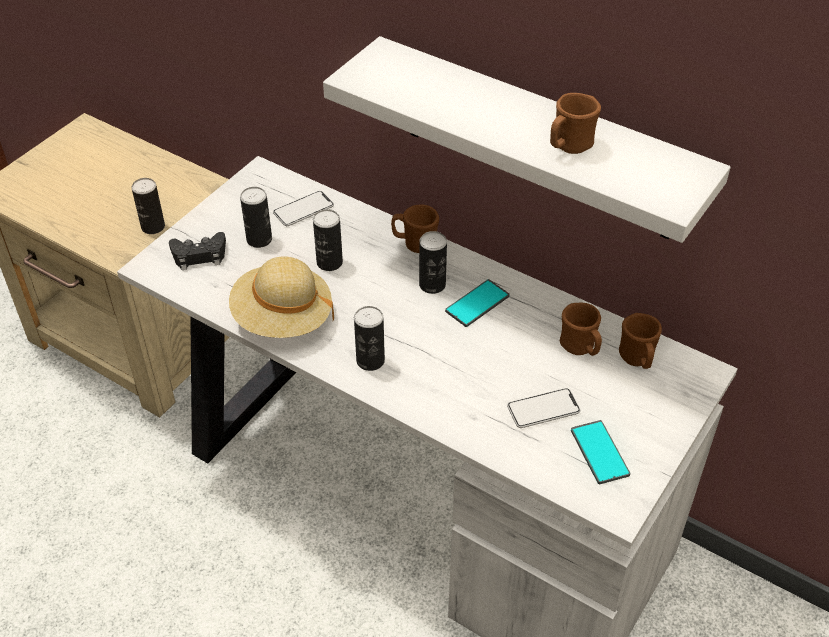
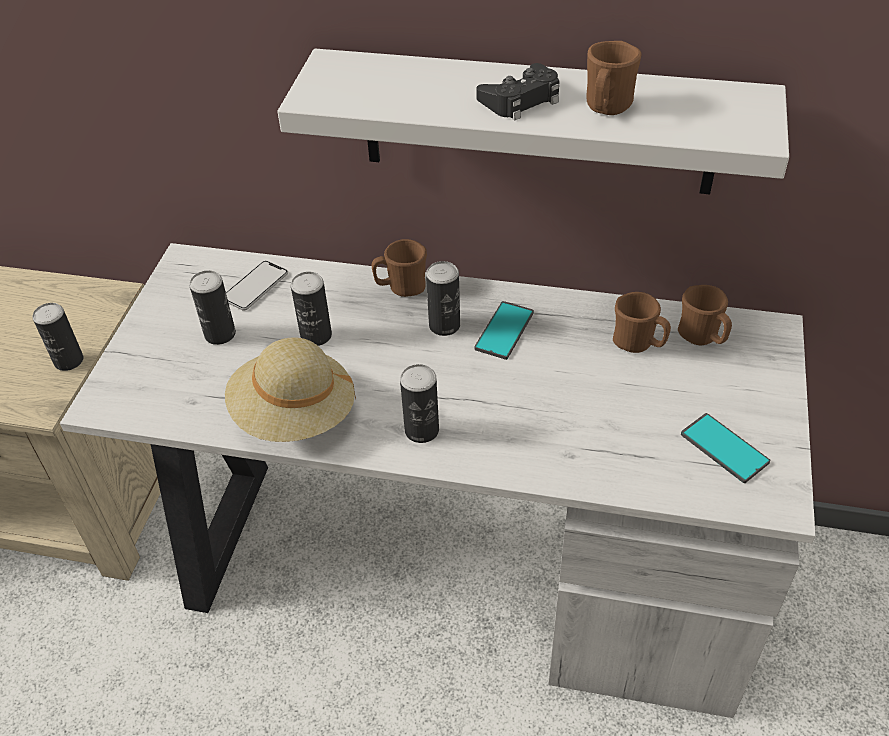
camera: 20 degrees left, 0 degrees up
black game controller [169,232,226,270] -> black game controller moved to [476,63,560,121]
phone [507,388,580,428] -> none

